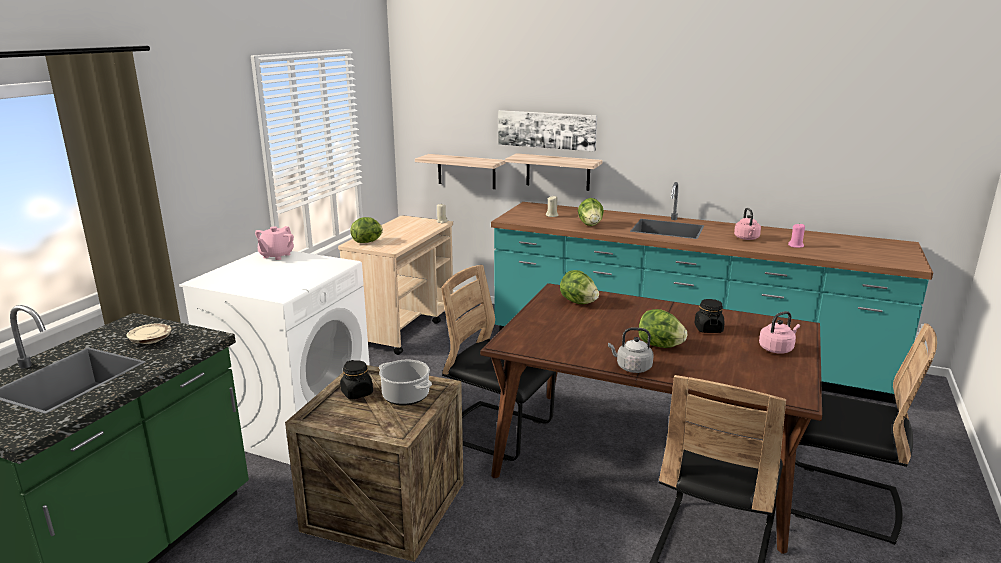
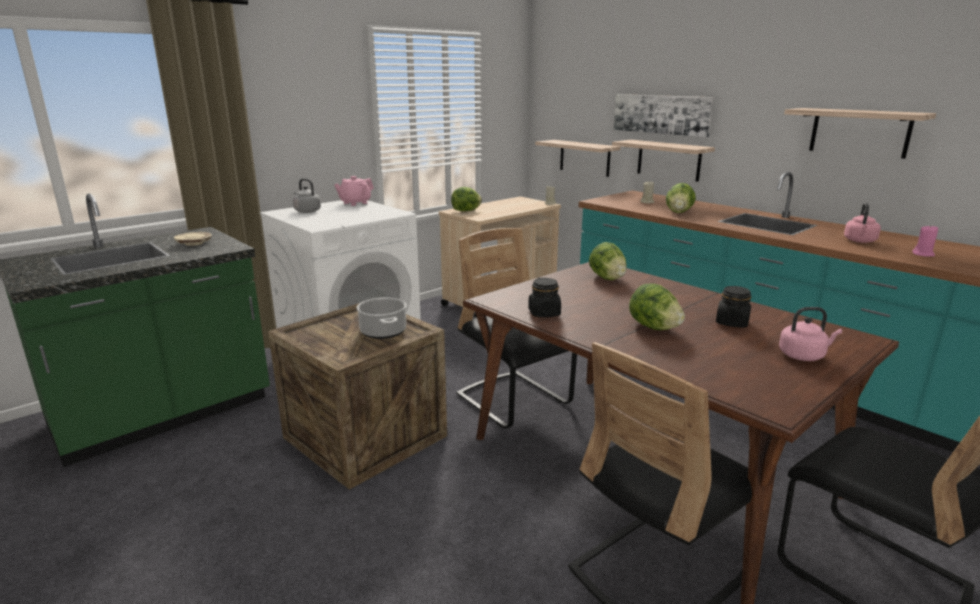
camera: 25 degrees right, 0 degrees up
black jar [340,360,373,400] -> black jar moved to [528,278,561,317]
grey kettle [608,328,654,373] -> grey kettle moved to [293,179,321,213]
none -> shelf [784,108,936,159]

